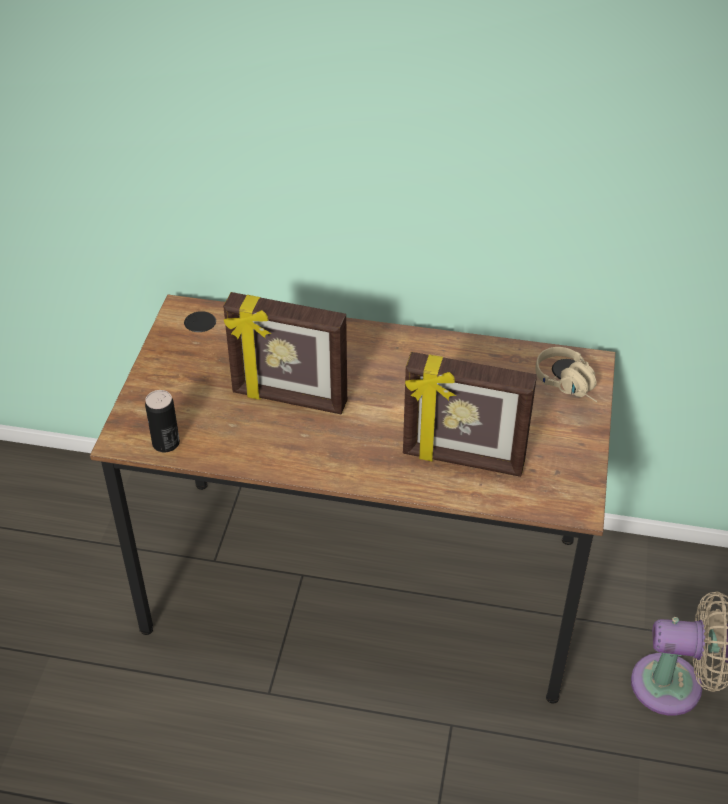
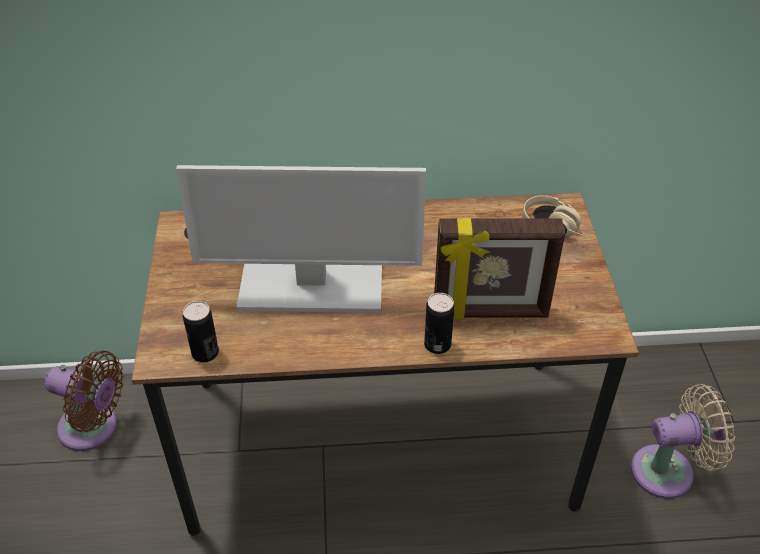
camera: 15 degrees left, 0 degrees up
picture frame [223,292,347,414] -> monitor [176,165,426,313]
none -> brown fan [44,351,124,451]
none -> can [424,293,454,354]

